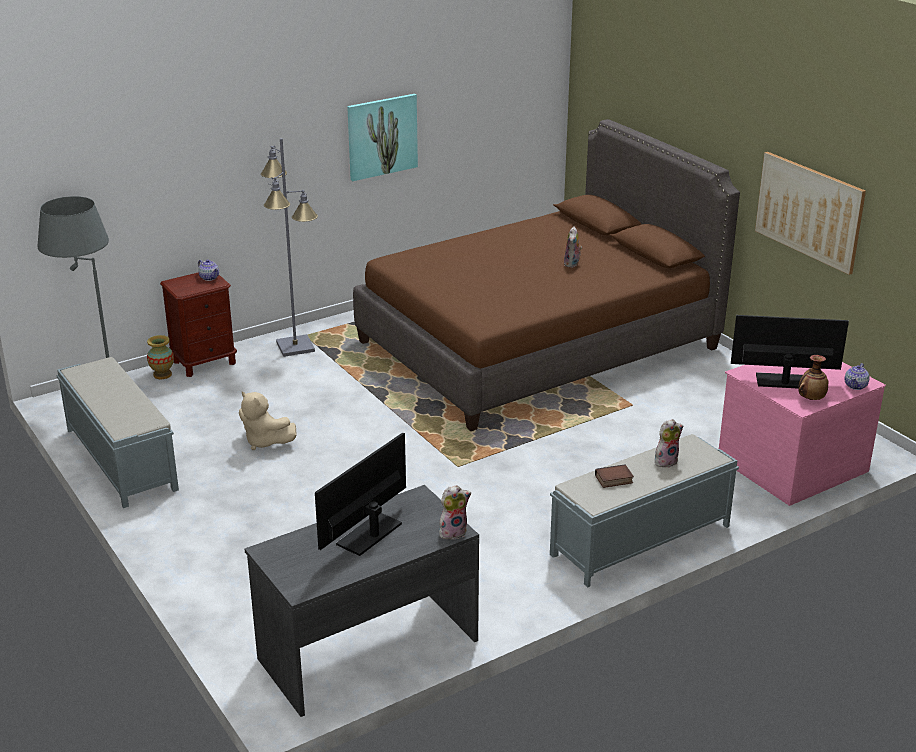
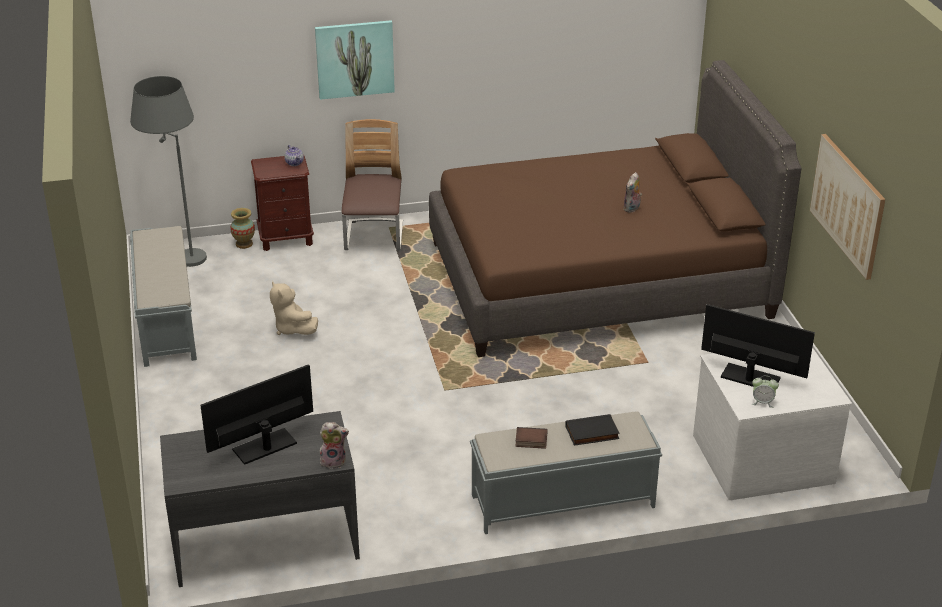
camera: 20 degrees right, 5 degrees up
grey floor lamp [261,138,318,357] -> chair [342,119,403,250]
picture [347,94,418,181] -> picture moved to [315,20,395,100]
plush toy [655,419,683,467] -> black book [565,414,620,446]
pink dresser [719,362,886,506] -> white dresser [693,347,852,500]
vase [798,355,829,400] -> alarm clock [752,376,779,408]
teapot [844,363,870,390] -> none

